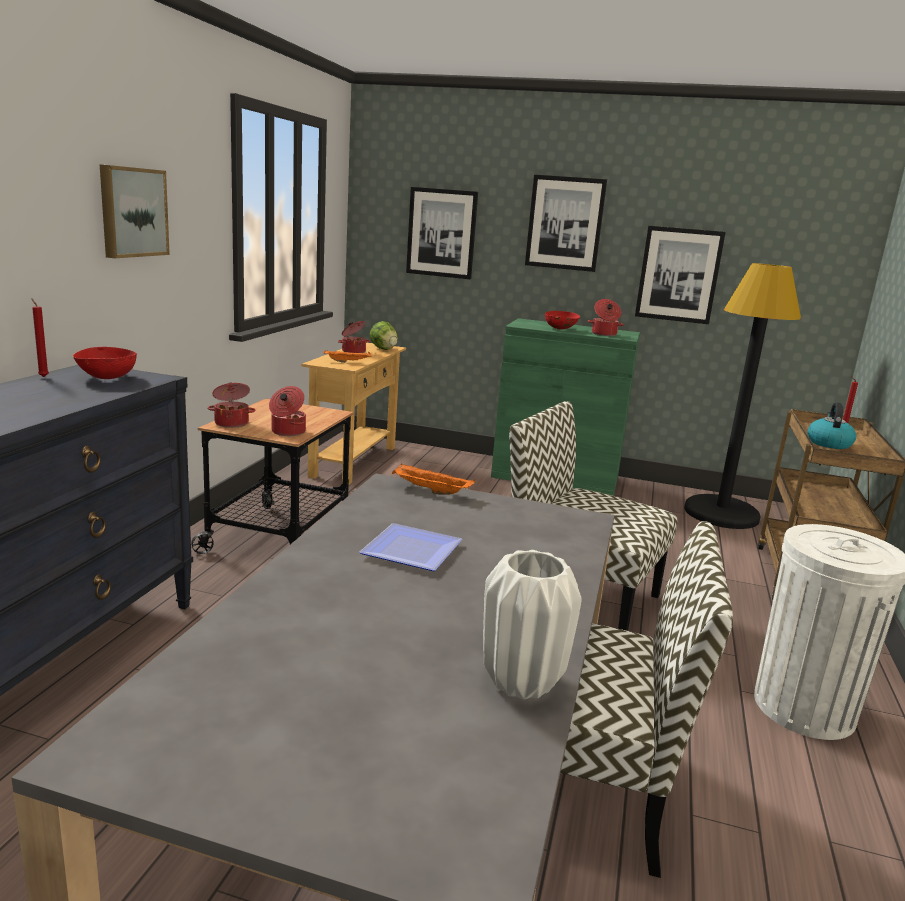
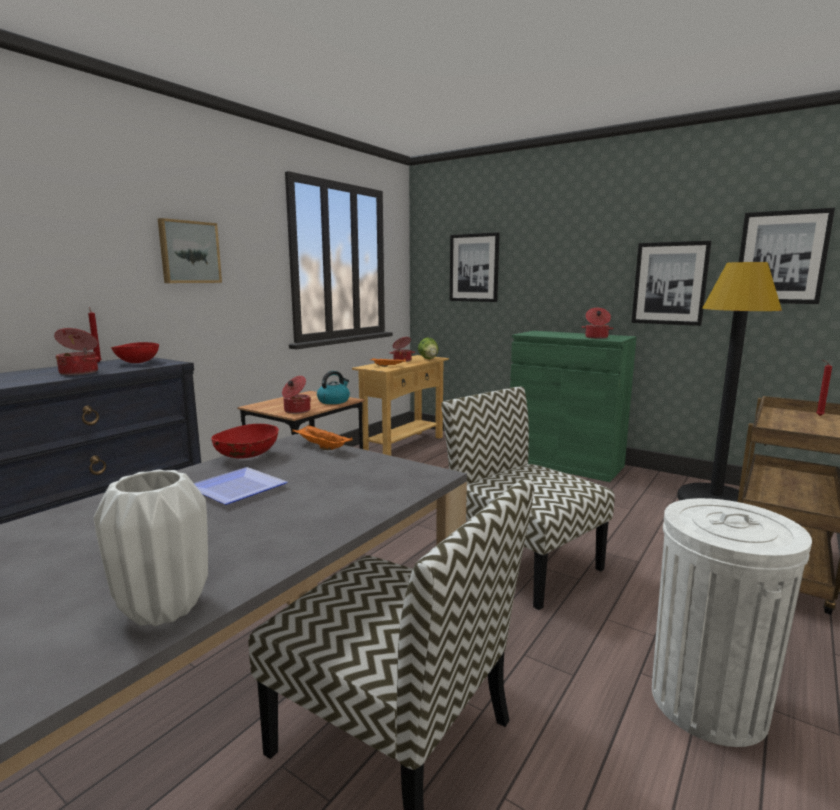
camera: 20 degrees right, 5 degrees down
cooking pot [207,383,256,428] -> cooking pot moved to [54,328,99,375]
picture [525,174,607,272] -> picture moved to [739,208,835,304]
red bowl [545,311,580,329] -> red bowl moved to [211,424,279,458]
kettle [807,402,856,449] -> kettle moved to [317,371,350,404]

